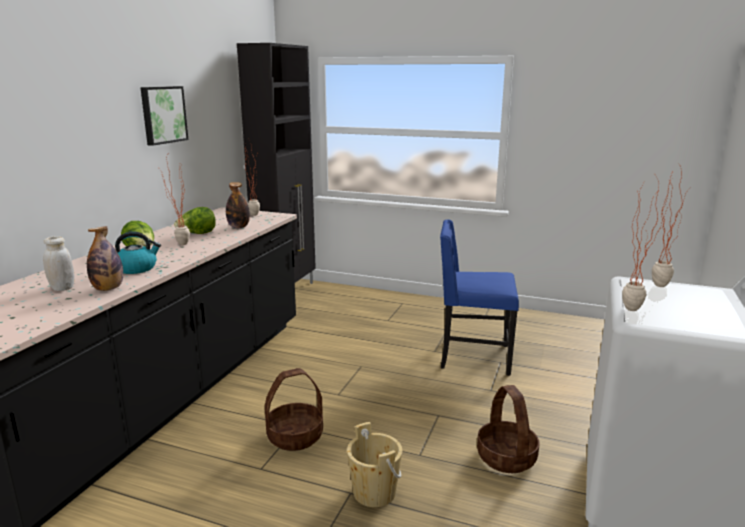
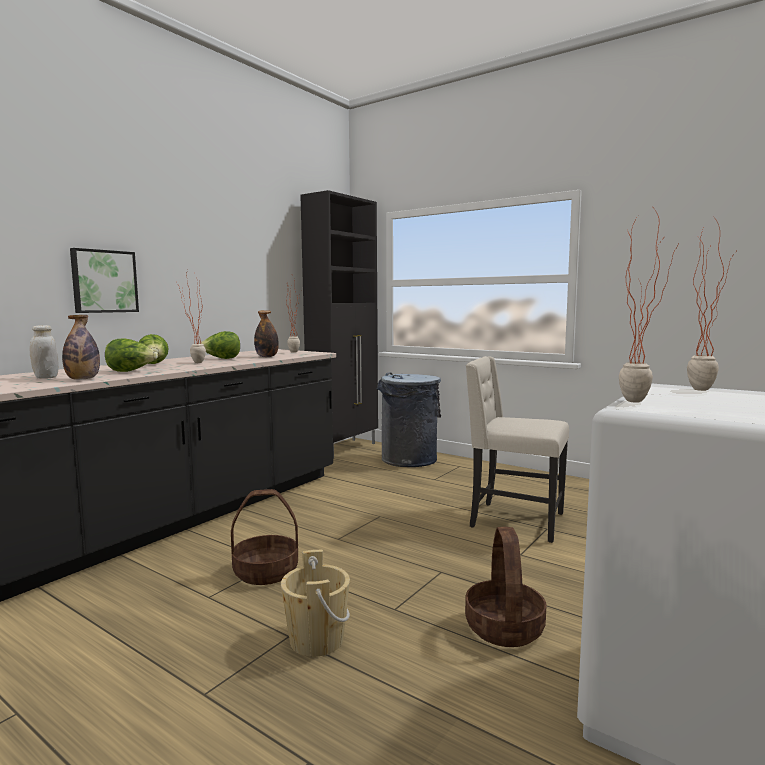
camera: 15 degrees right, 10 degrees down
kettle [115,232,161,274] -> lettuce [105,338,158,372]
picture [140,86,188,146] -> picture moved to [70,248,139,313]
blue chair [440,219,519,376] -> beige chair [466,356,569,543]
none -> grey trash can [377,372,441,467]

